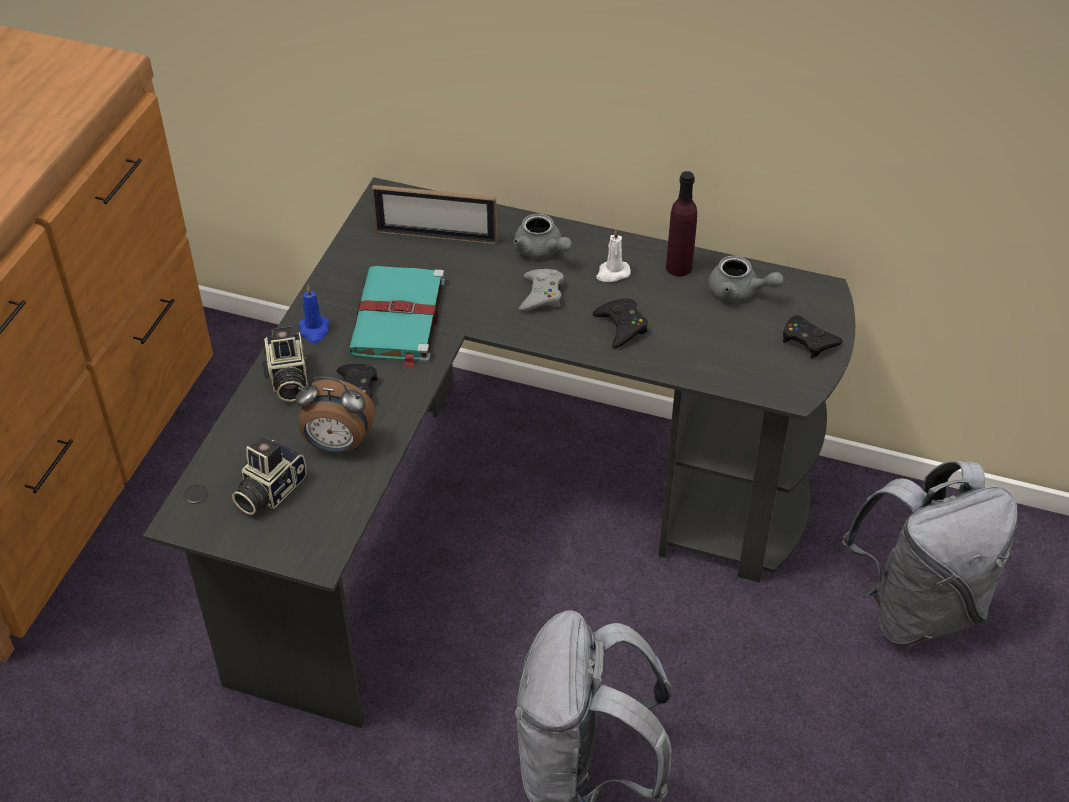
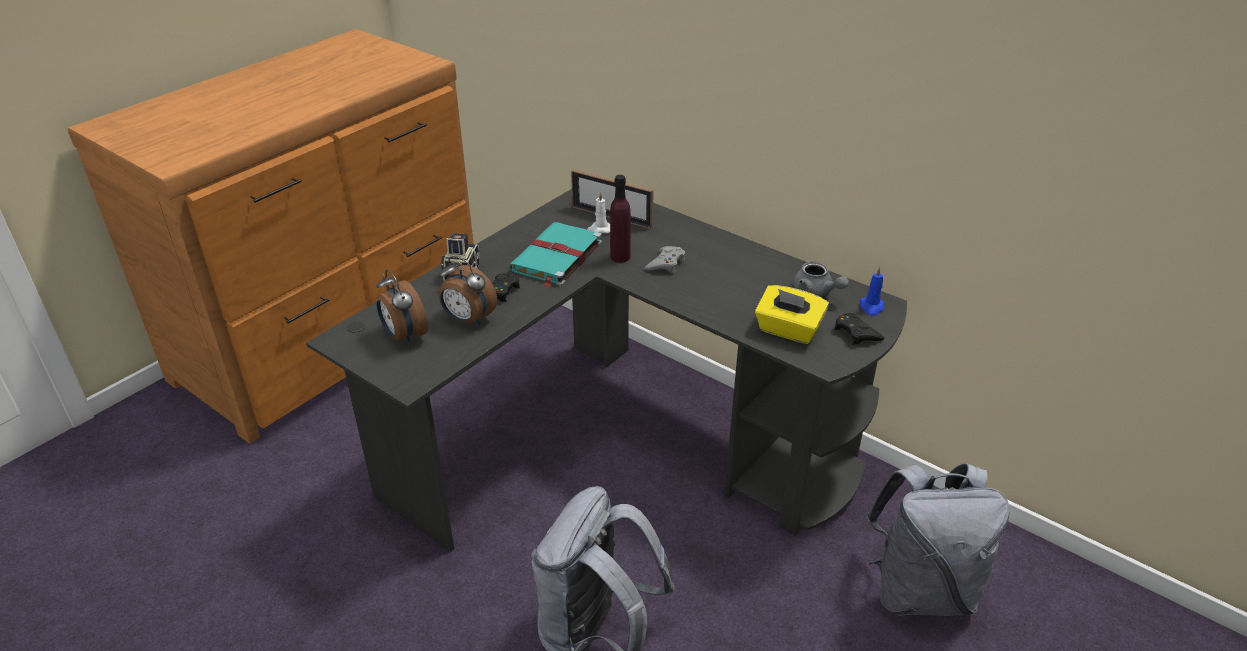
camera: 20 degrees right, 10 degrees down
camera [232,437,307,515] -> alarm clock [376,269,428,345]
blue candle [298,285,329,343] -> blue candle moved to [860,267,884,316]
grey teapot [513,213,572,258] -> none
black game controller [593,298,648,348] -> none
white candle [596,228,631,282] -> white candle moved to [587,192,610,234]
purple bottle [666,171,697,276] -> purple bottle moved to [610,175,631,263]
none -> yellow tissue box [755,285,829,344]

